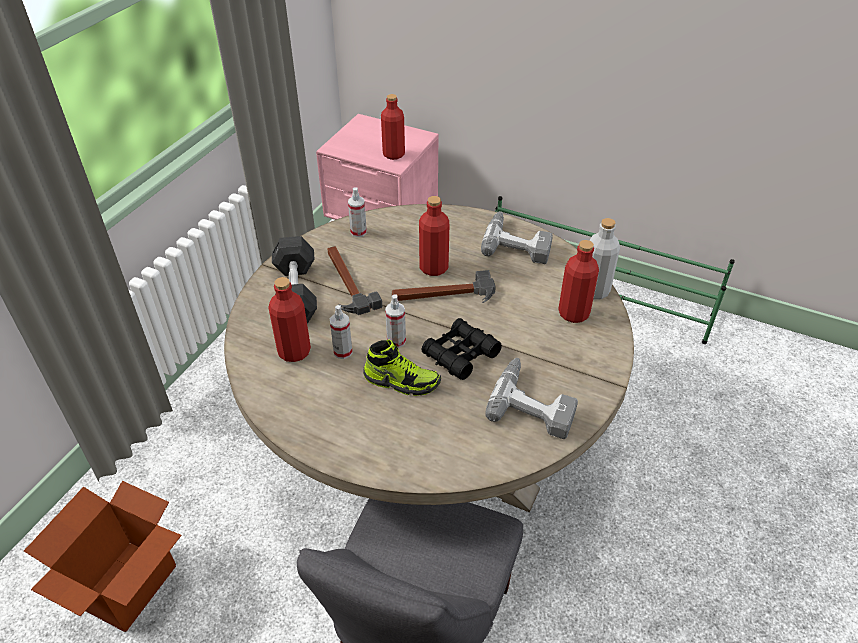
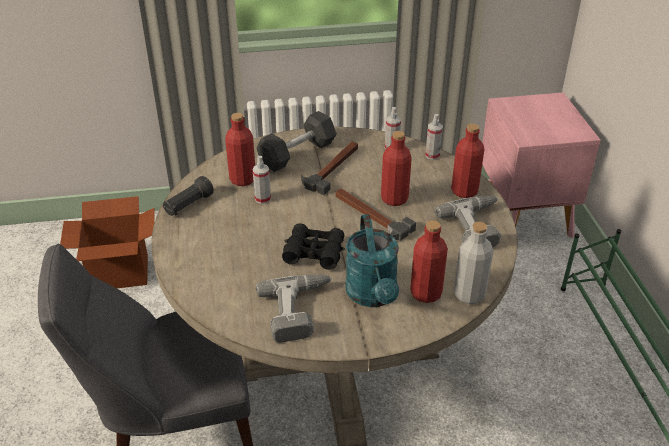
camera: 55 degrees right, 5 degrees down
shoe [363,340,441,396] -> none
red bottle [381,94,405,160] -> red bottle moved to [451,124,485,198]
spray bottle [385,294,406,348] -> spray bottle moved to [425,114,443,160]
none -> black flashlight [163,176,214,216]
none -> turquoise watering can [345,214,399,307]

